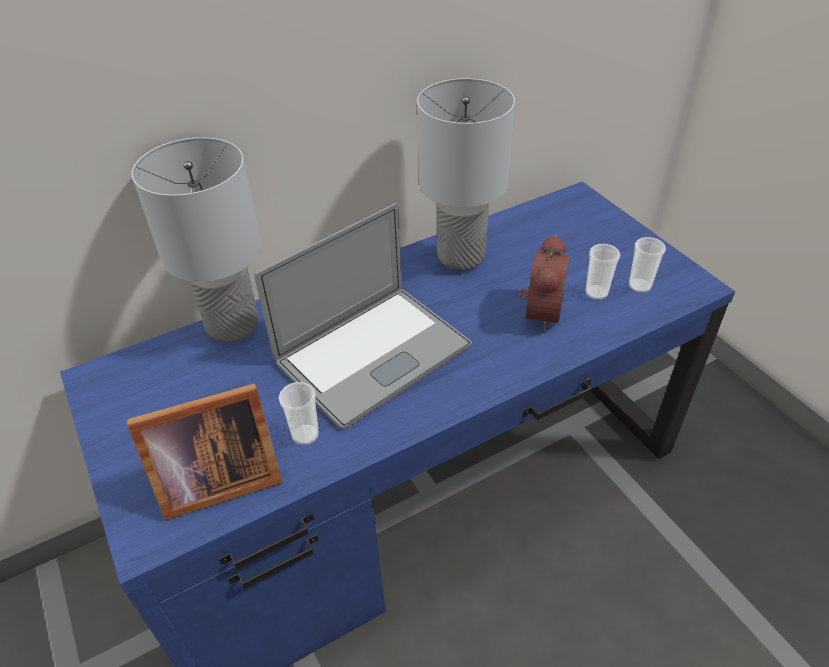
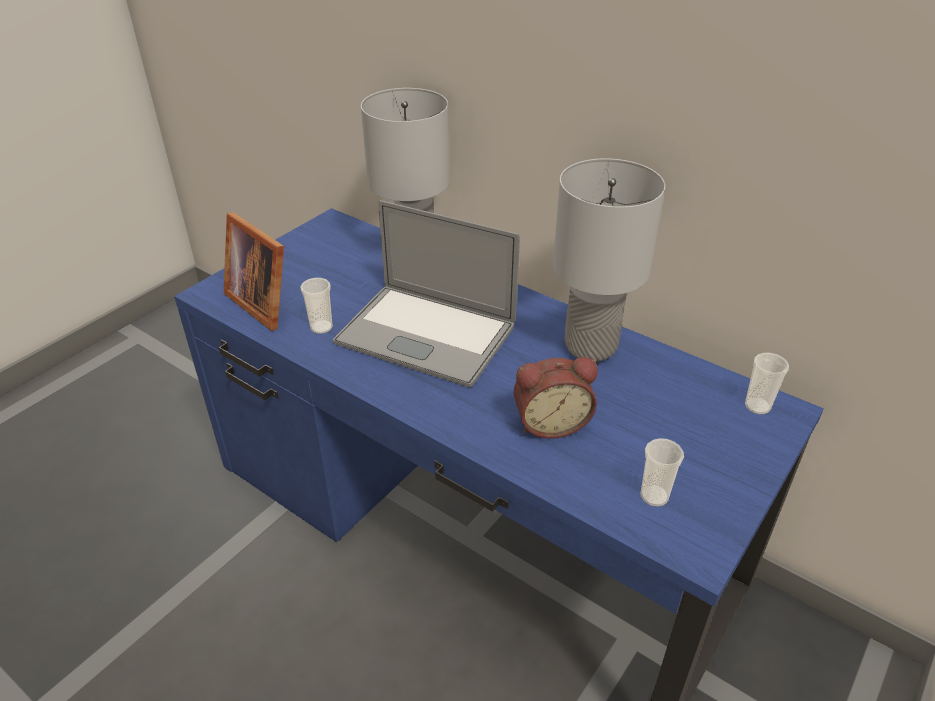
camera: 65 degrees right, 5 degrees down
cup [585,244,620,300] -> cup moved to [745,353,789,415]

